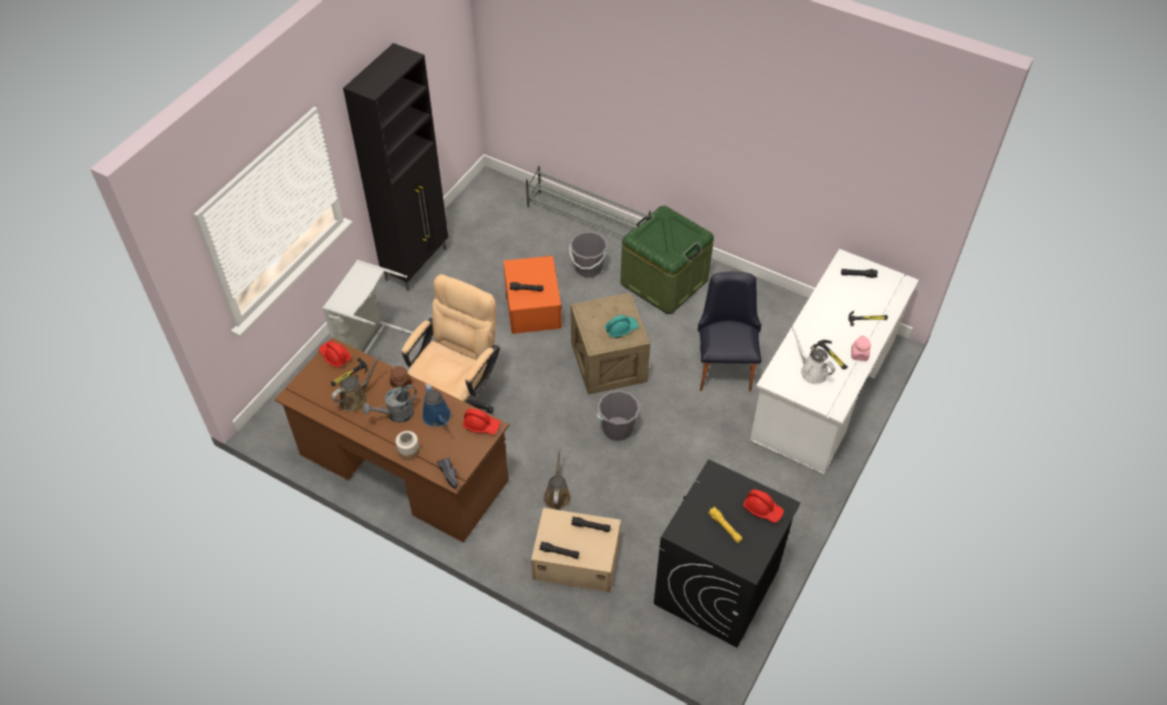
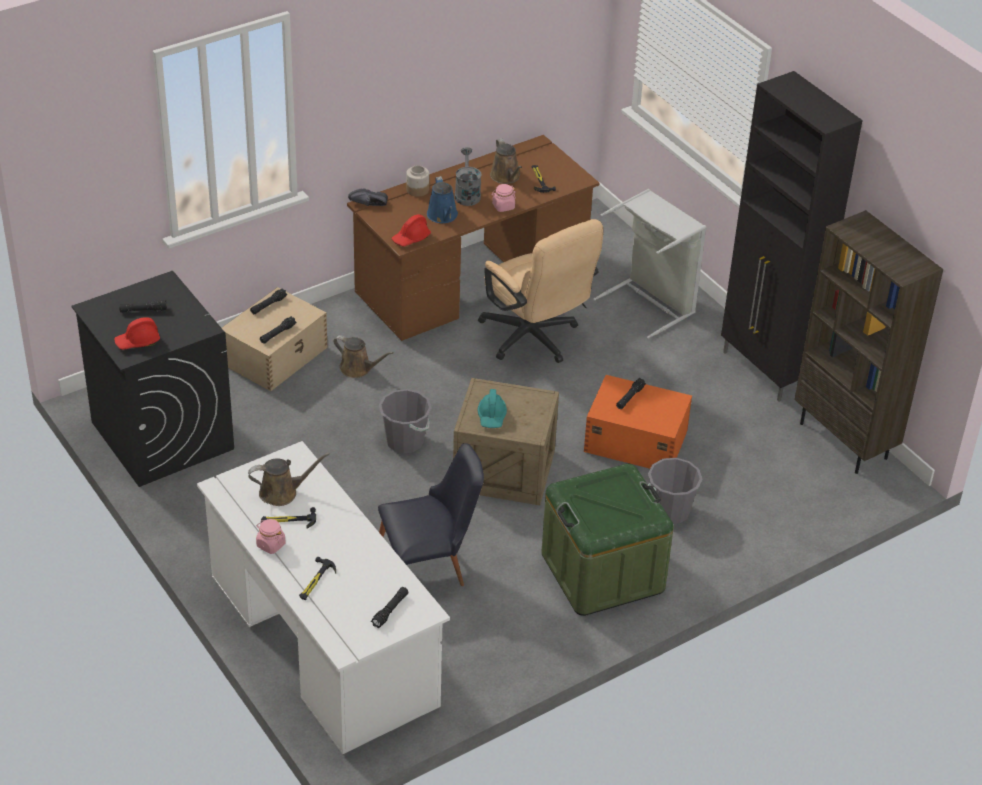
camera: 115 degrees right, 10 degrees down
red hard hat [319,341,351,368] -> none
brown jar [390,366,412,388] -> pink jar [492,184,516,212]
blue watering can [422,383,451,427] -> blue watering can turned 105 degrees counterclockwise [427,176,458,223]
grey shoe rack [526,165,651,237] -> none
black chair [698,271,762,392] -> black chair turned 45 degrees counterclockwise [378,443,484,586]
yellow flashlight [708,507,743,543] -> black flashlight [119,300,167,313]
white watering can [791,326,835,385] -> brown watering can [248,453,330,506]
none -> brown bookcase [794,210,943,474]

